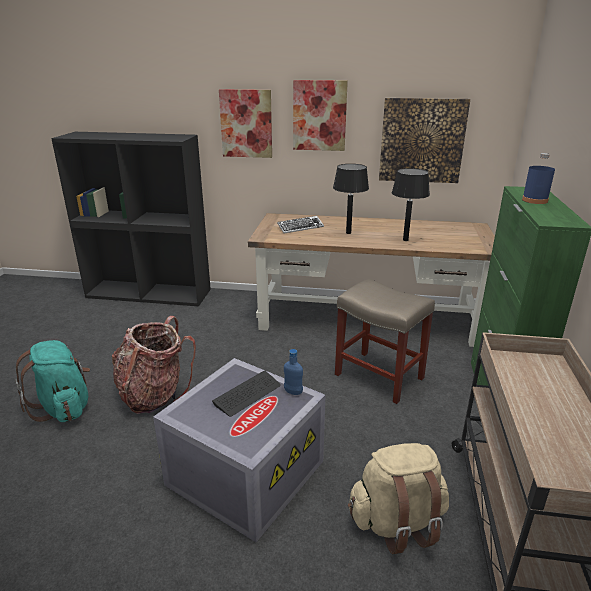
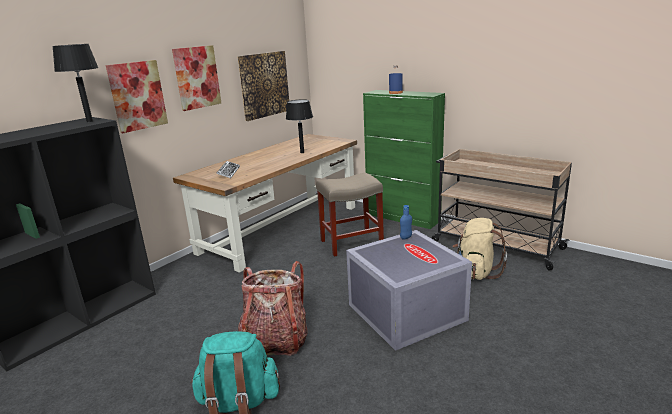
camera: 60 degrees left, 5 degrees down
keyboard [212,371,281,417] -> none
black table lamp [333,164,369,234] -> black table lamp moved to [52,44,99,122]

